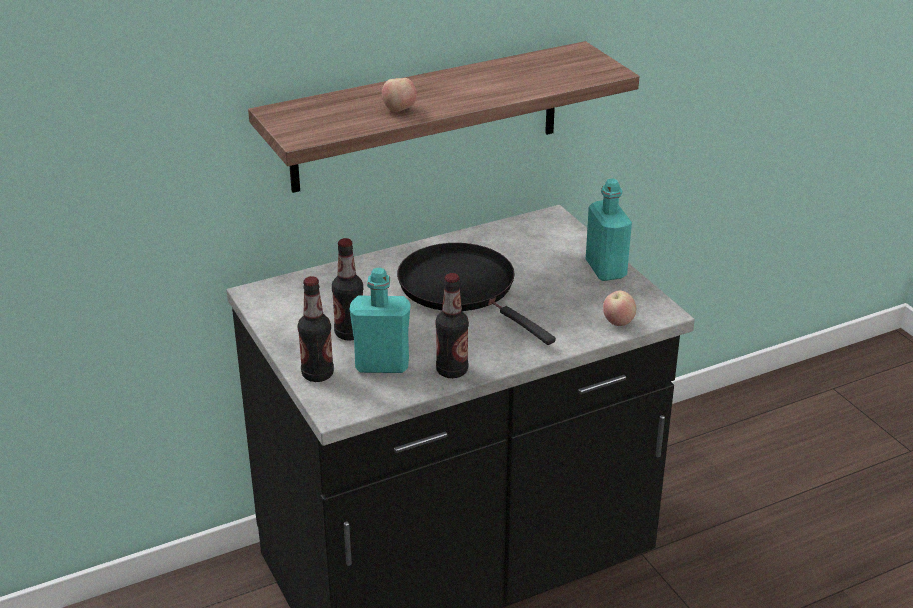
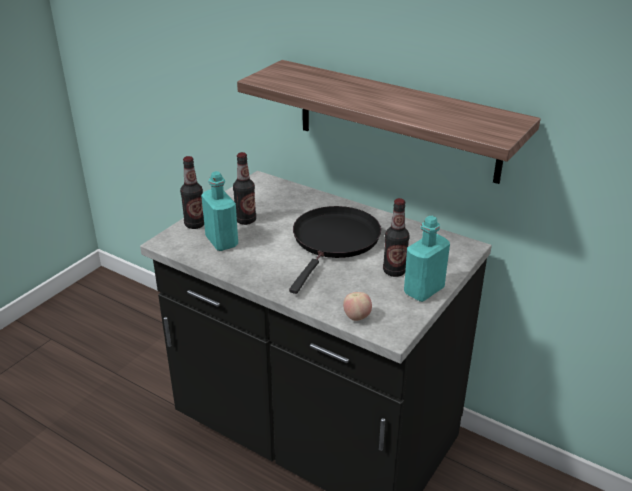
camera: 60 degrees right, 0 degrees up
apple [382,78,417,112] -> none
bottle [435,273,469,378] -> bottle moved to [383,198,410,277]

